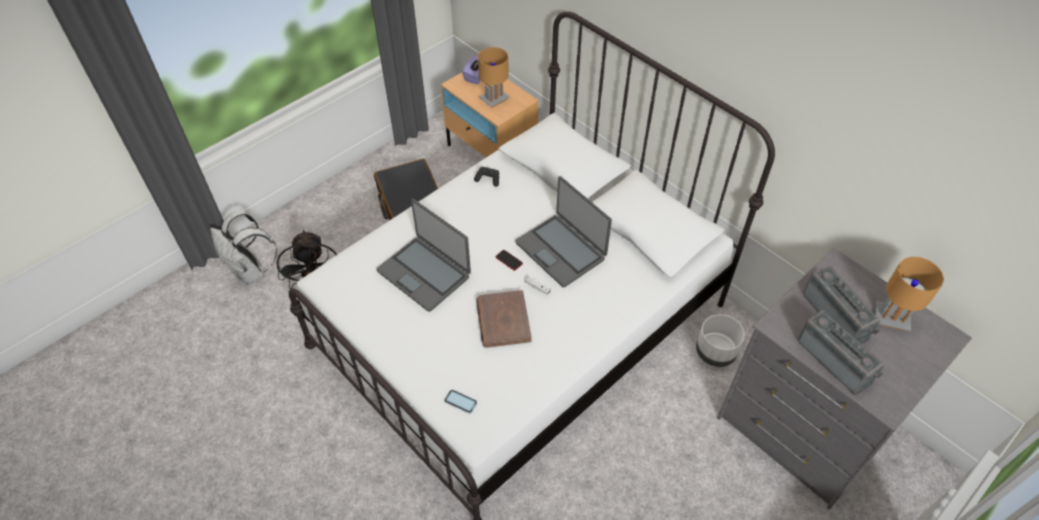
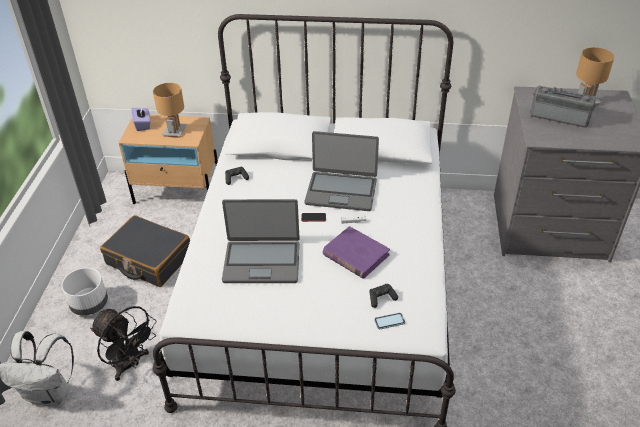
camera: 40 degrees left, 10 degrees down
brown book [476,290,532,348] -> purple book [323,226,390,279]
white planter [696,314,745,367] -> white planter moved to [61,268,108,316]
radio [797,310,884,395] -> none
none -> black game controller [370,284,398,308]

